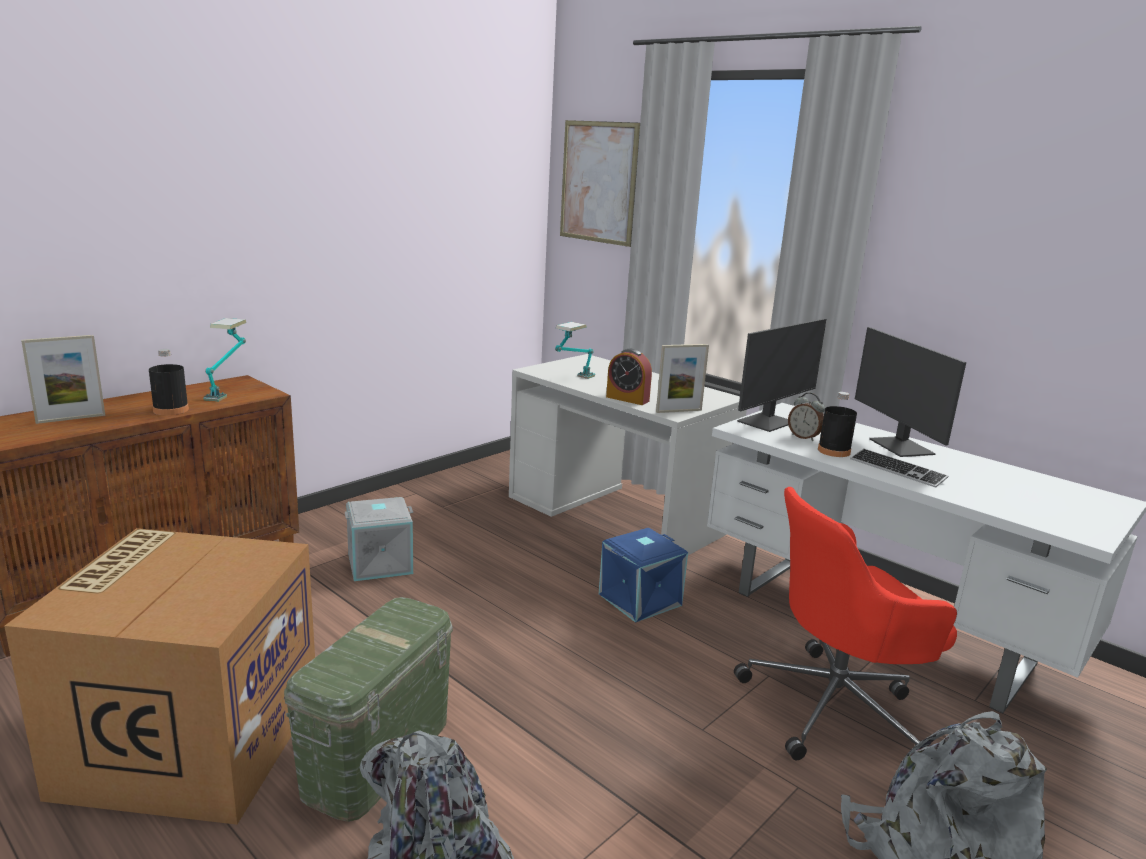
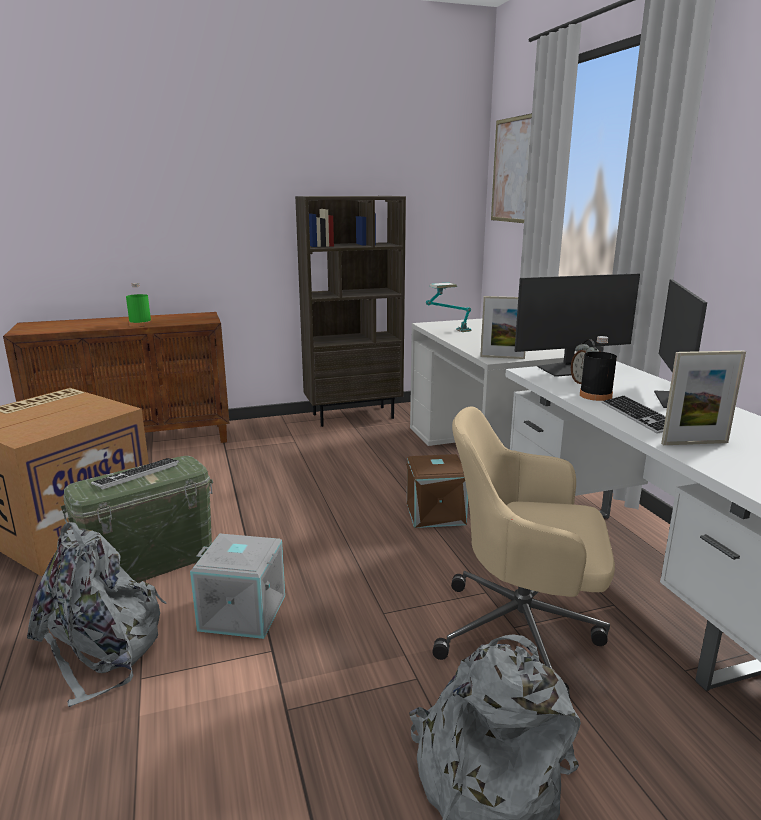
camera: 30 degrees right, 0 degrees up
picture frame [21,335,105,424] -> picture frame moved to [661,350,746,445]
black bottle [149,349,189,415] -> green bottle [126,283,152,327]
table lamp [203,318,247,401] -> none
grey storage box [345,497,413,581] -> grey storage box moved to [190,534,285,639]
blue storage box [599,528,688,623] -> brown storage box [406,454,468,528]
alarm clock [606,349,652,405] -> none
red office chair [734,487,957,760] -> beige office chair [432,406,615,698]
none -> keyboard [91,458,179,489]
none -> brown bookcase [295,196,406,427]

